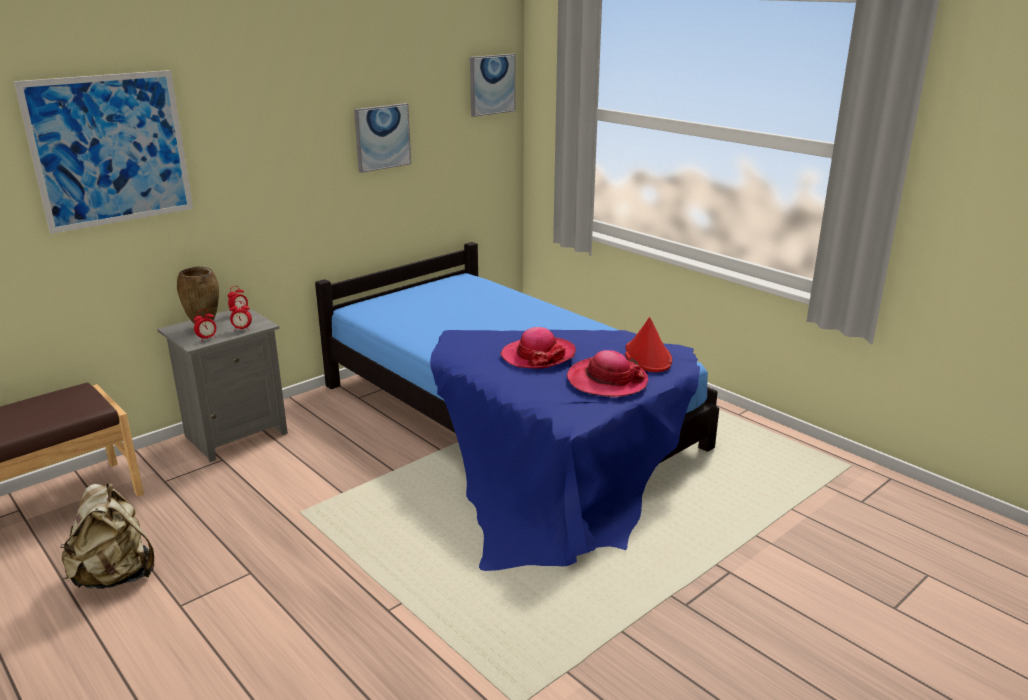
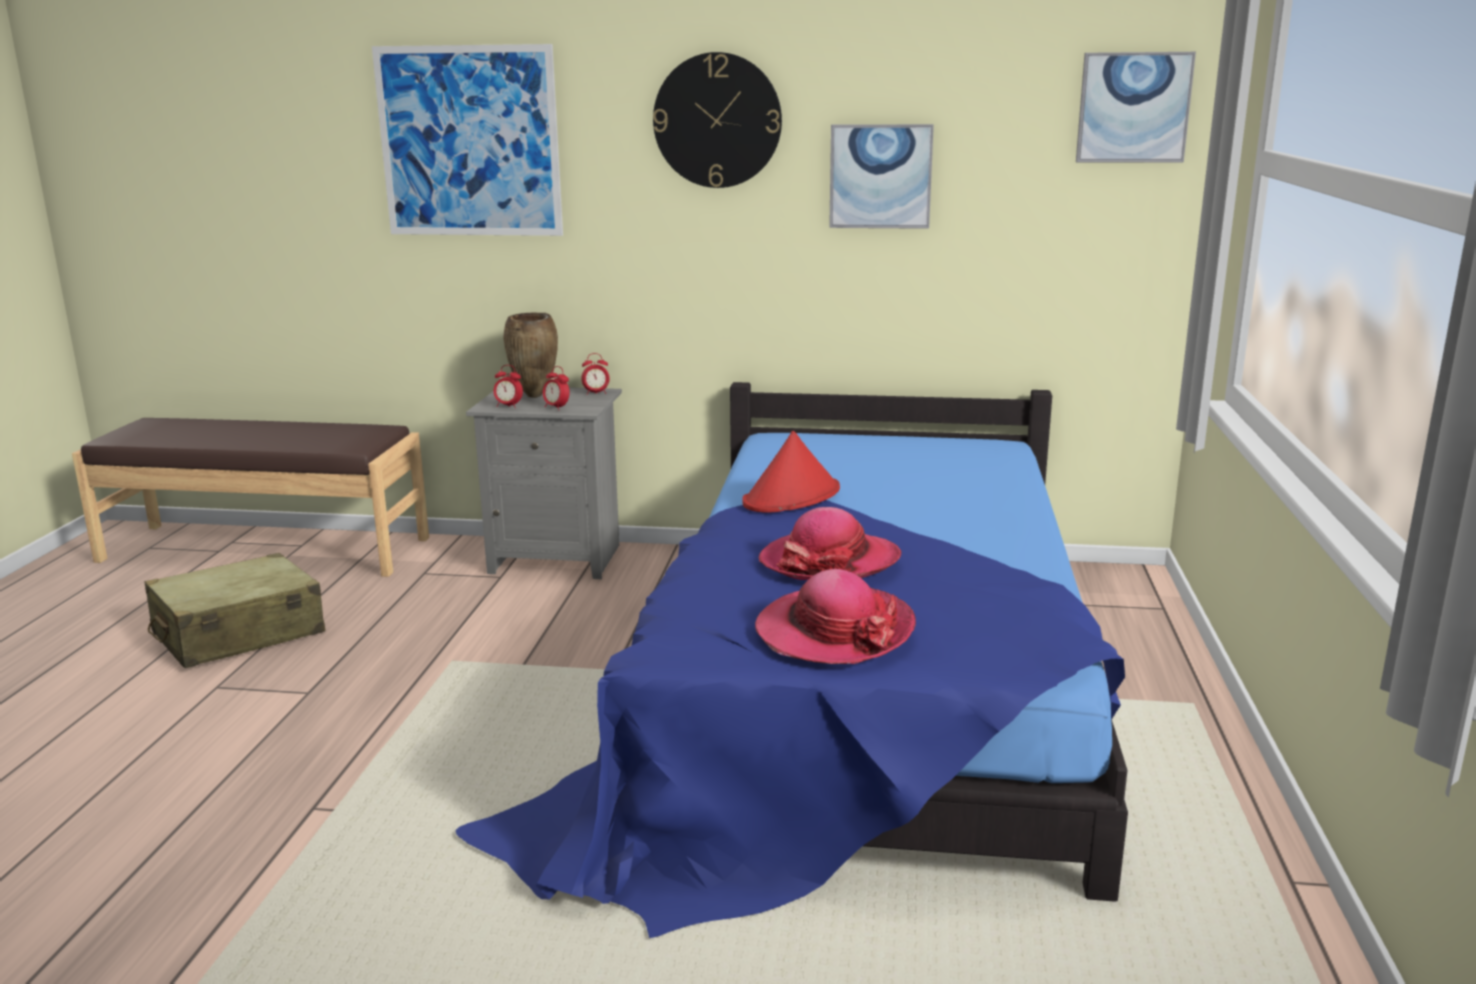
camera: 50 degrees right, 5 degrees down
beige backpack [60,483,154,589] -> beige suitcase [144,553,326,668]
red hat [625,317,672,372] -> red hat moved to [742,431,840,513]
none -> wall clock [653,52,782,188]

